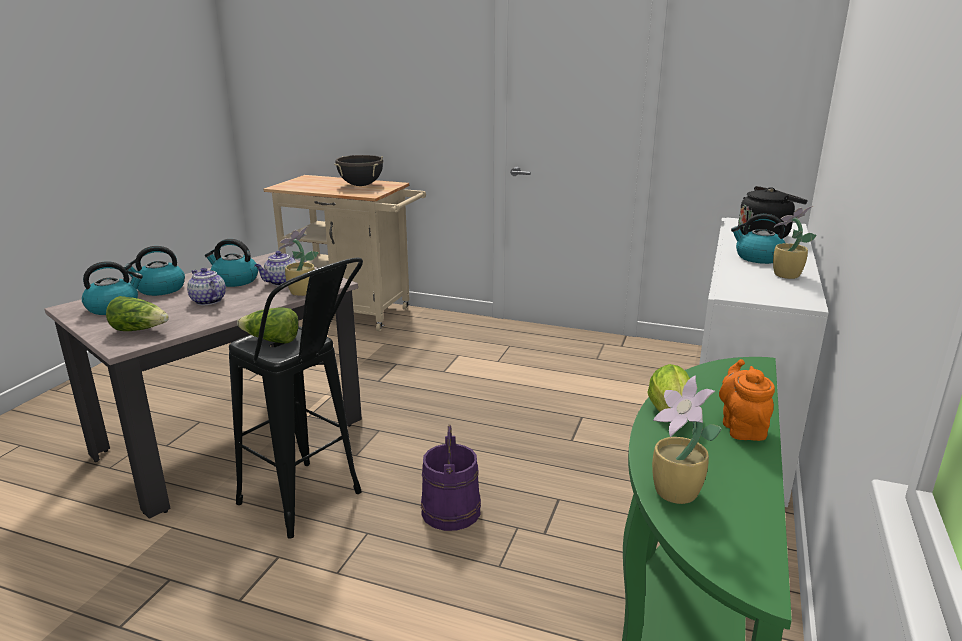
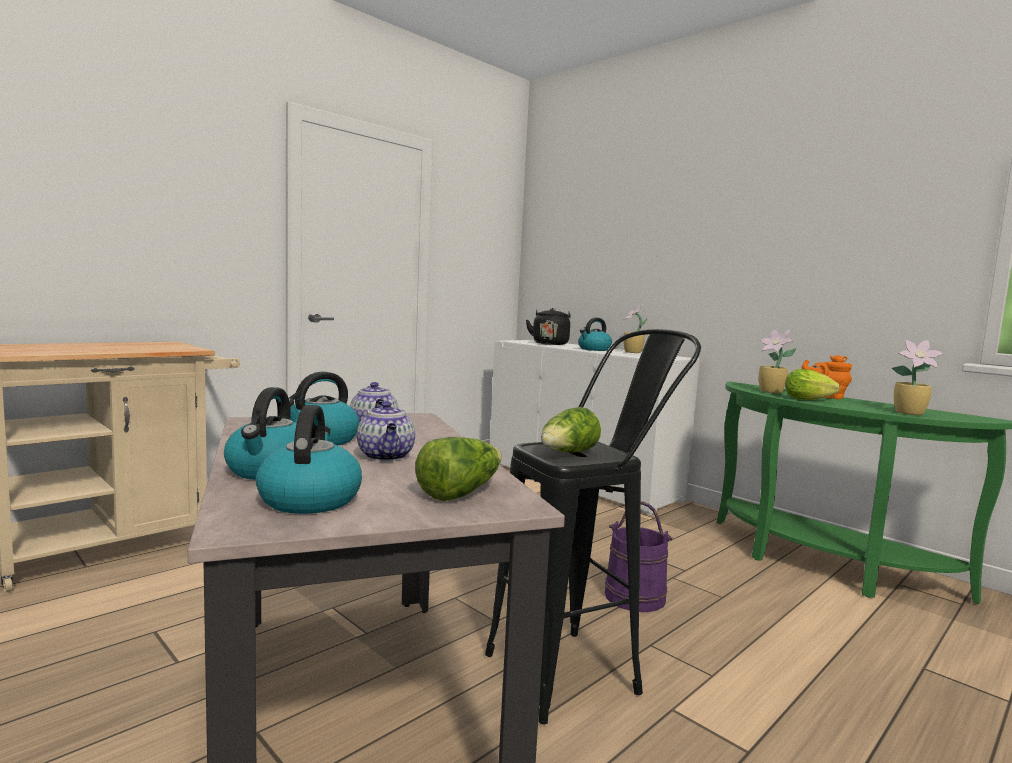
camera: 65 degrees left, 15 degrees down
teapot [187,268,226,305] -> teapot turned 90 degrees counterclockwise [357,401,415,461]
potted plant [279,226,319,296] -> potted plant moved to [759,330,797,394]
black cooking pot [334,155,383,186] -> none

